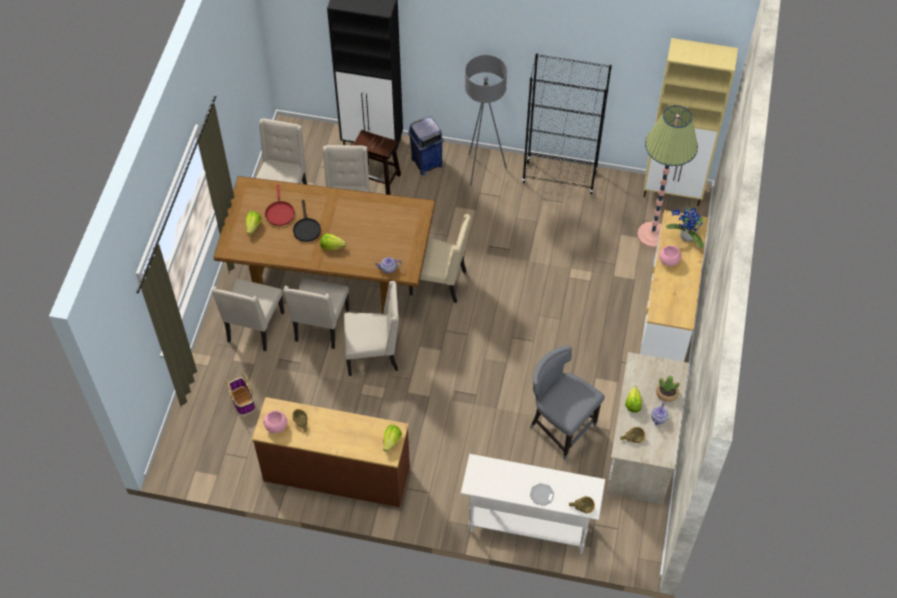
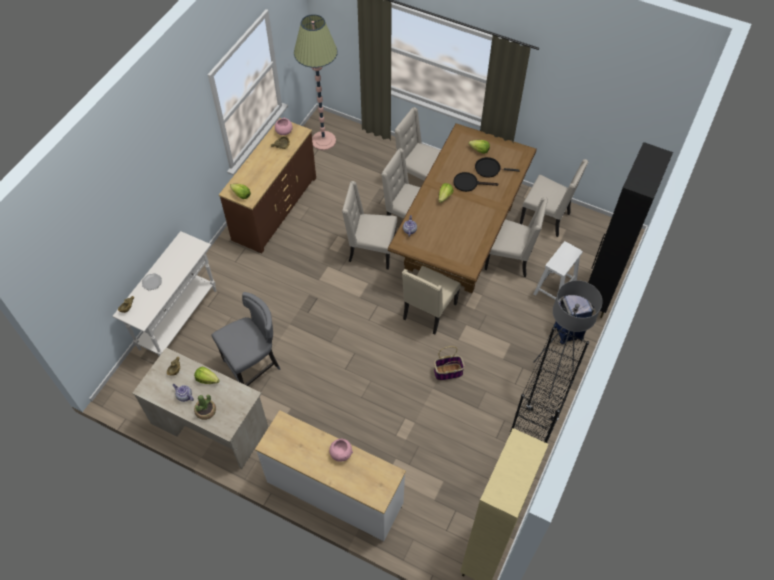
camera: 105 degrees right, 0 degrees up
basket [226,373,255,415] -> basket moved to [434,346,465,381]
red frying pan [265,184,295,226] -> black frying pan [475,157,519,178]
beige chair [344,281,399,376] -> beige chair turned 90 degrees clockwise [342,181,397,270]
brown stool [353,130,401,195] -> white stool [533,241,583,302]
floor lamp [637,105,698,248] -> floor lamp moved to [294,14,338,150]
potted plant [666,205,704,248] -> none

